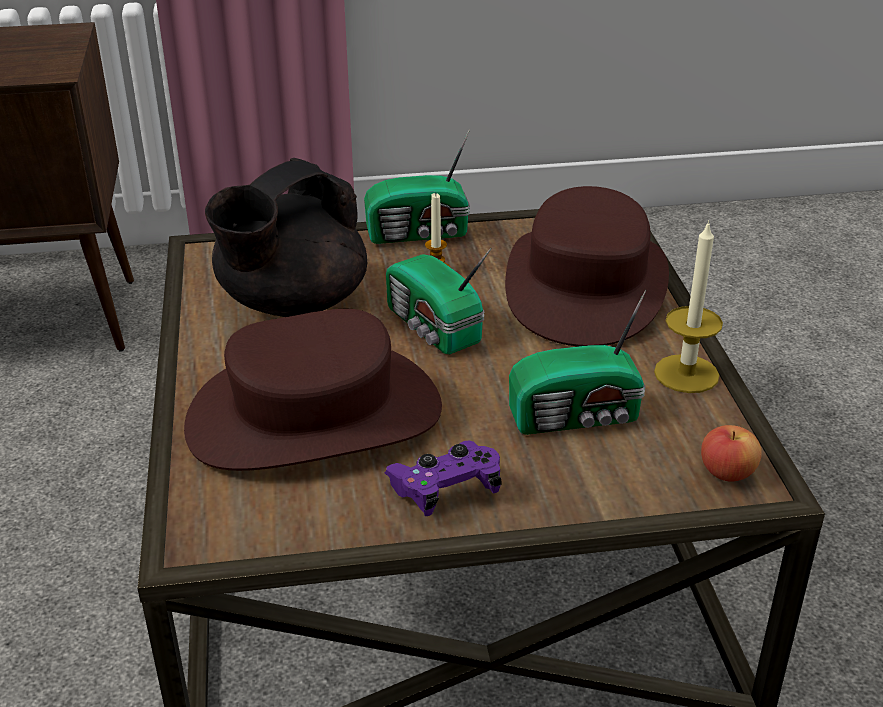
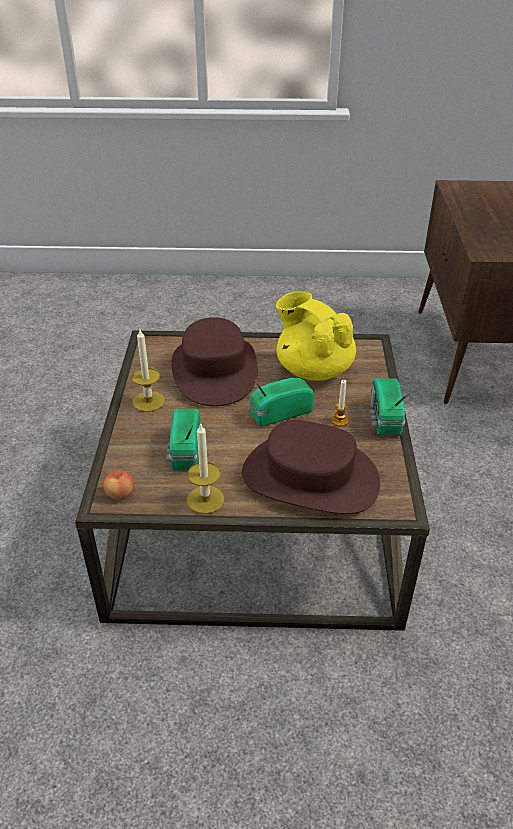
camera: 100 degrees right, 5 degrees up
black teapot [205,158,367,317] -> yellow teapot [276,292,356,381]
purple game controller [385,441,501,516] -> candle [132,330,165,412]

